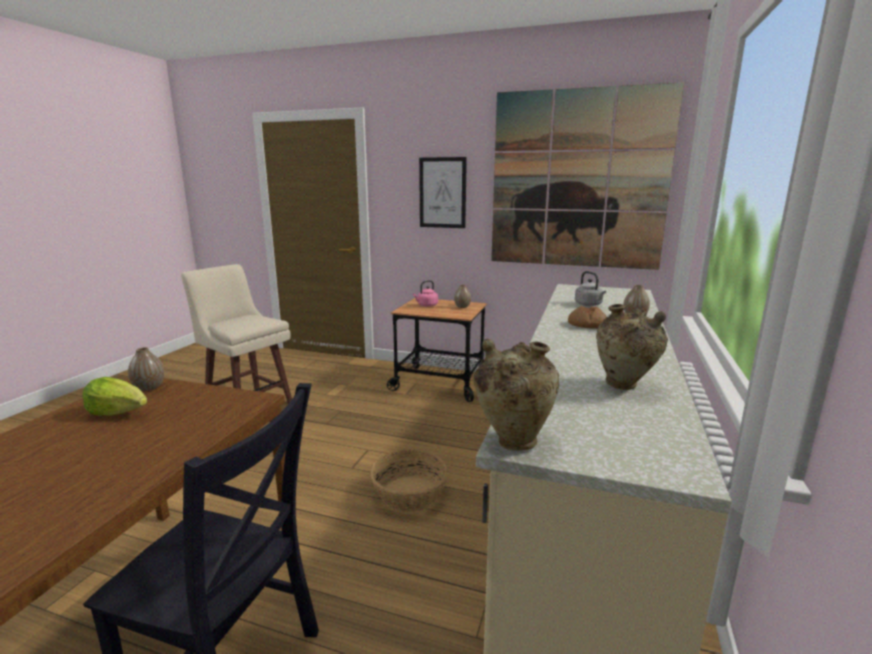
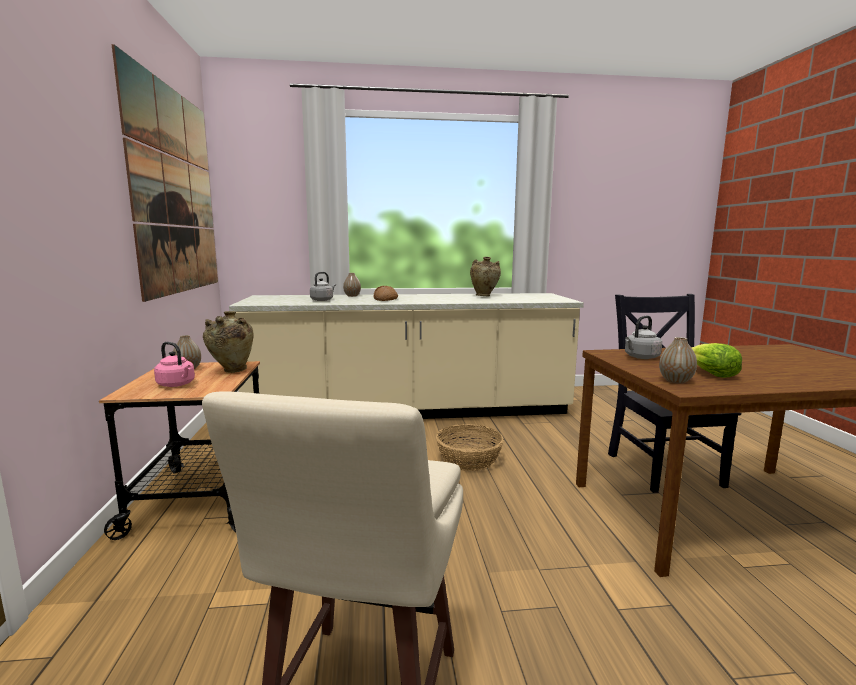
camera: 115 degrees left, 5 degrees down
picture [419,157,467,228] -> none
beige vase [474,339,559,451] -> beige vase moved to [203,311,254,373]
none -> grey kettle [625,316,662,359]

